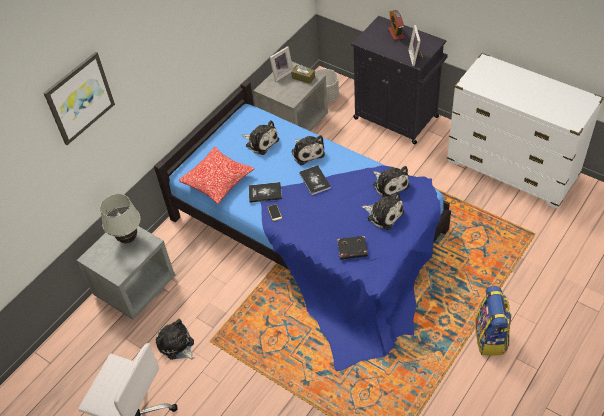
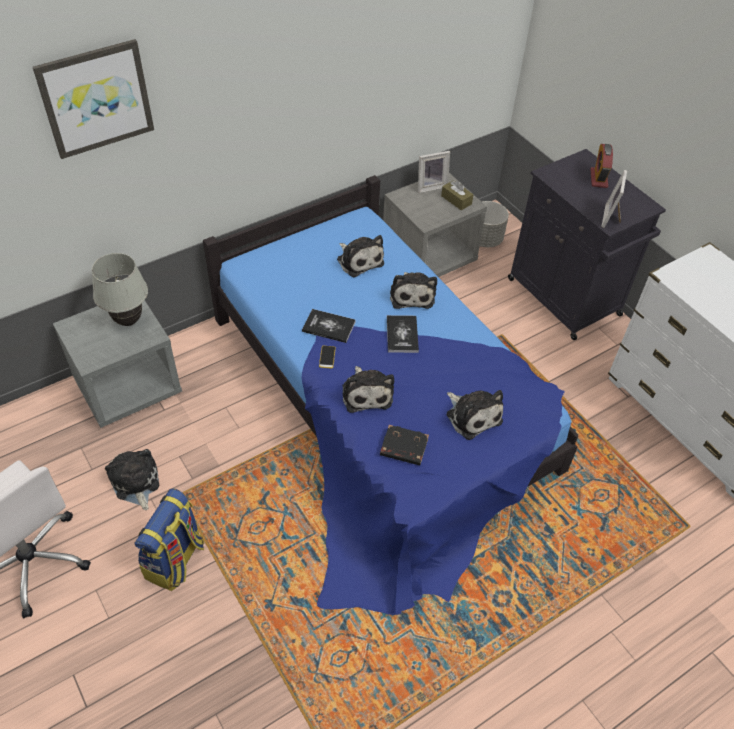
camera: 15 degrees right, 0 degrees up
pillow [178,147,254,204] -> none
plush toy [373,166,410,197] -> plush toy moved to [342,366,394,413]
backpack [475,286,511,356] -> backpack moved to [134,488,204,591]

